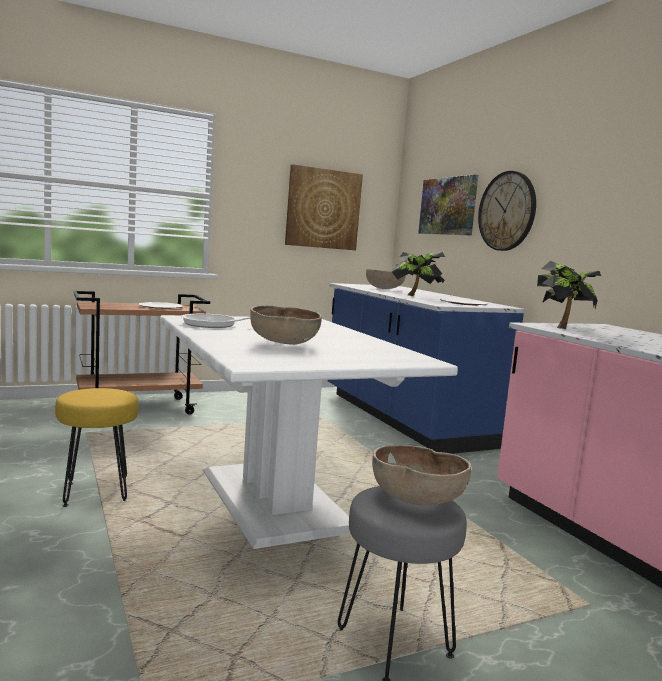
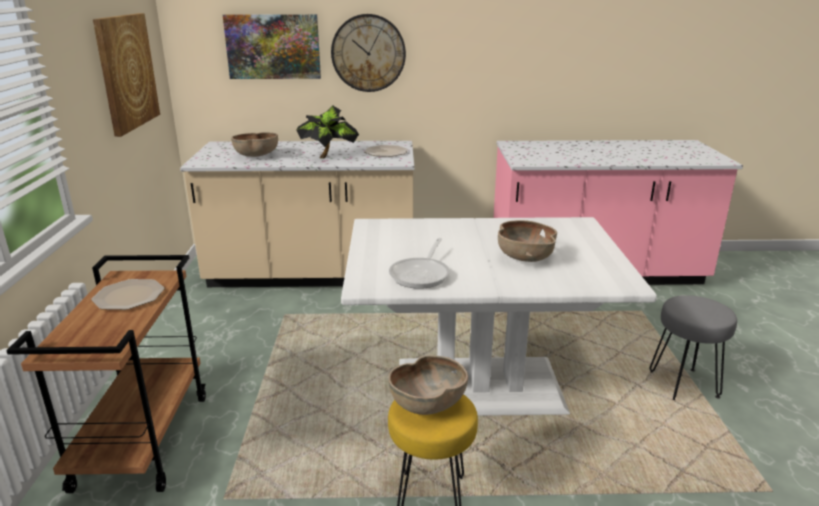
camera: 65 degrees left, 15 degrees up
blue counter [327,283,525,454] -> beige counter [180,141,415,287]
brown bowl [372,445,471,506] -> brown bowl moved to [388,355,468,415]
potted plant [537,261,601,329] -> none

